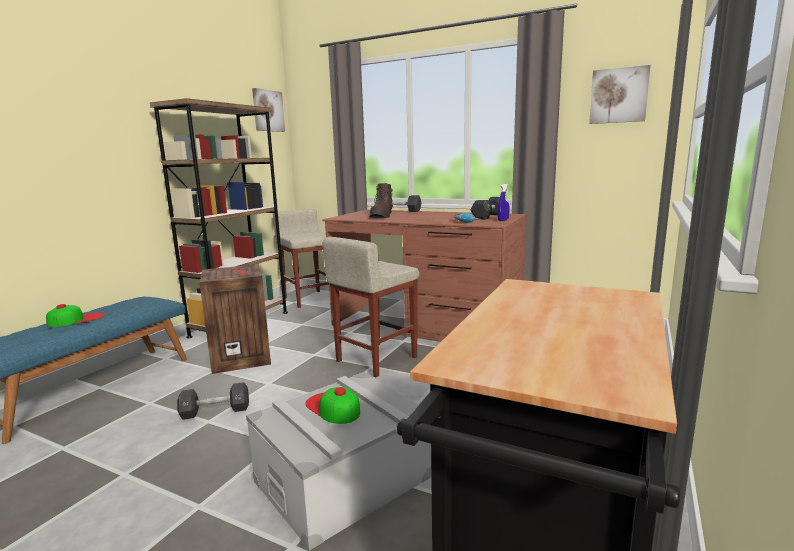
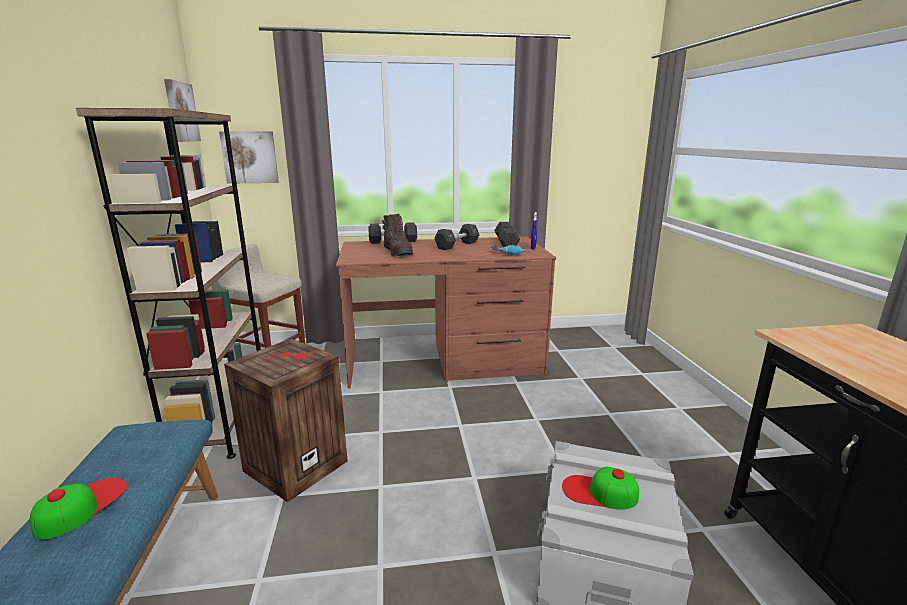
camera: 35 degrees left, 5 degrees up
black dumbbell [177,382,249,420] -> black dumbbell moved to [434,224,480,250]
beige stool [322,237,419,377] -> none
picture [589,65,650,124] -> picture moved to [219,131,279,184]

